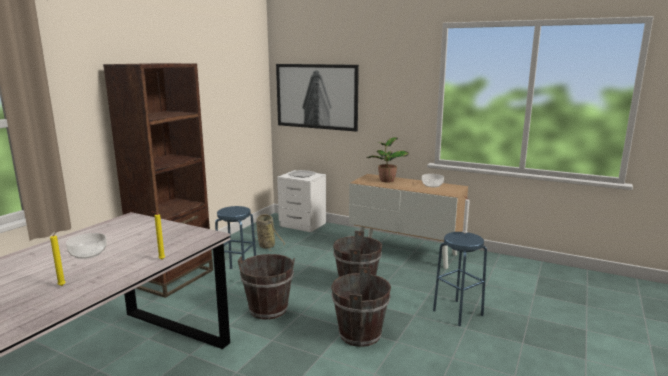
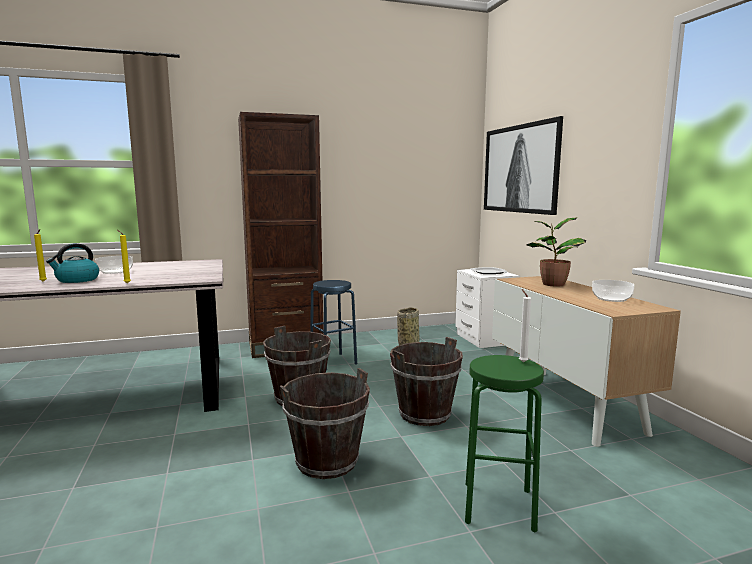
camera: 45 degrees right, 5 degrees down
blue stool [433,232,487,326] -> green stool [465,355,544,532]
none -> kettle [46,243,99,283]

